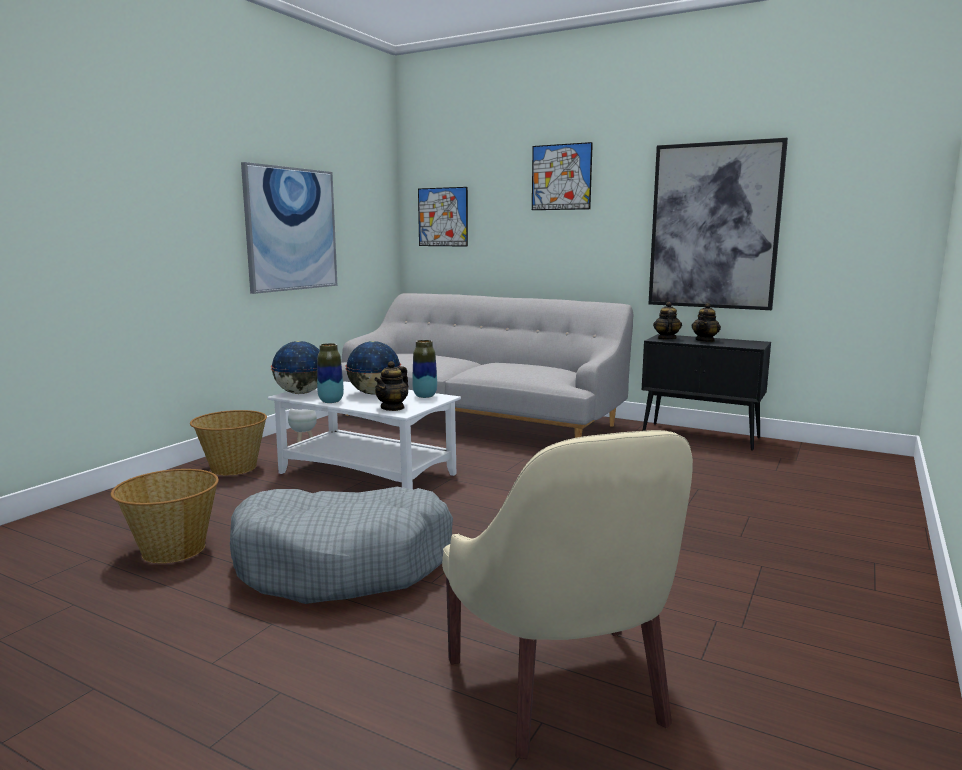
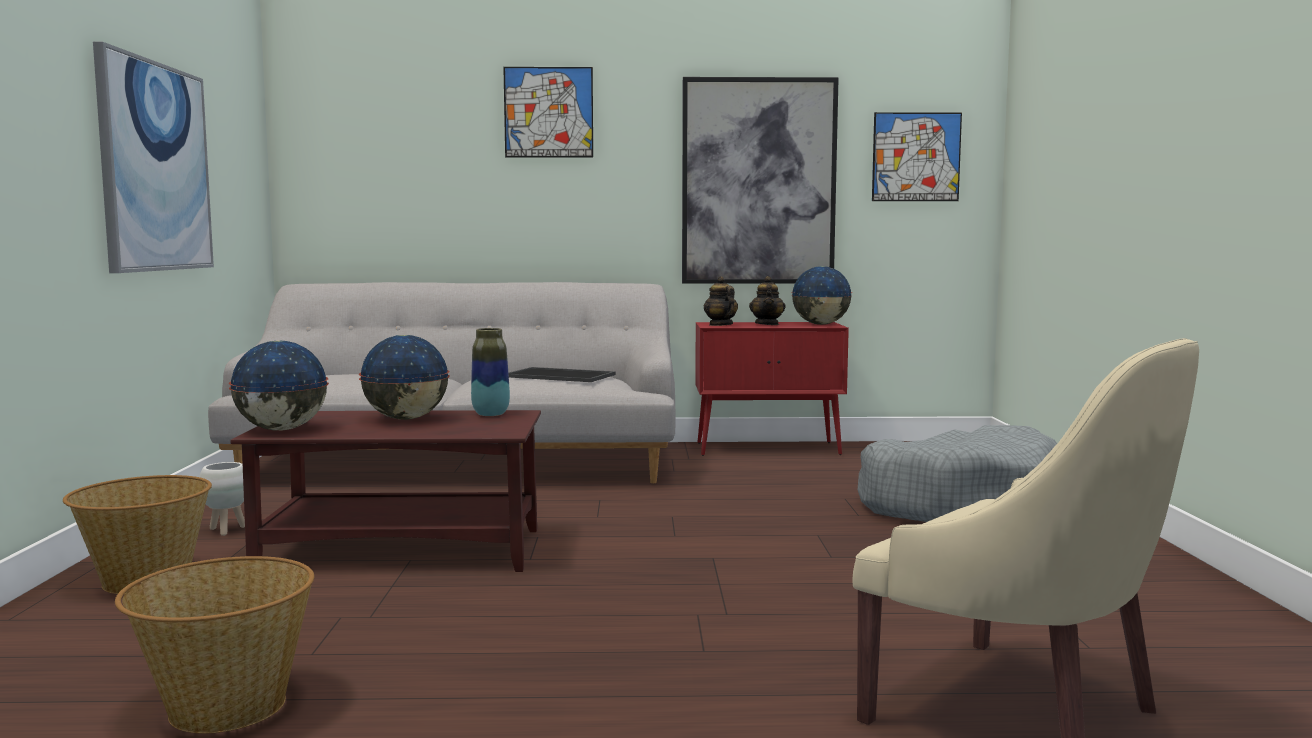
camera: 30 degrees left, 5 degrees down
grey dog bed [230,487,453,604] -> grey dog bed moved to [858,425,1057,522]
white coffee table [268,381,461,489] -> brown coffee table [230,410,541,572]
vase [317,343,344,403] -> none
teapot [374,361,408,411] -> none
picture [418,187,468,247] -> picture moved to [872,112,962,201]
black cabinet [642,334,771,451] -> red cabinet [695,322,849,456]
none -> tray [508,367,616,382]
none -> globe [791,266,852,325]

